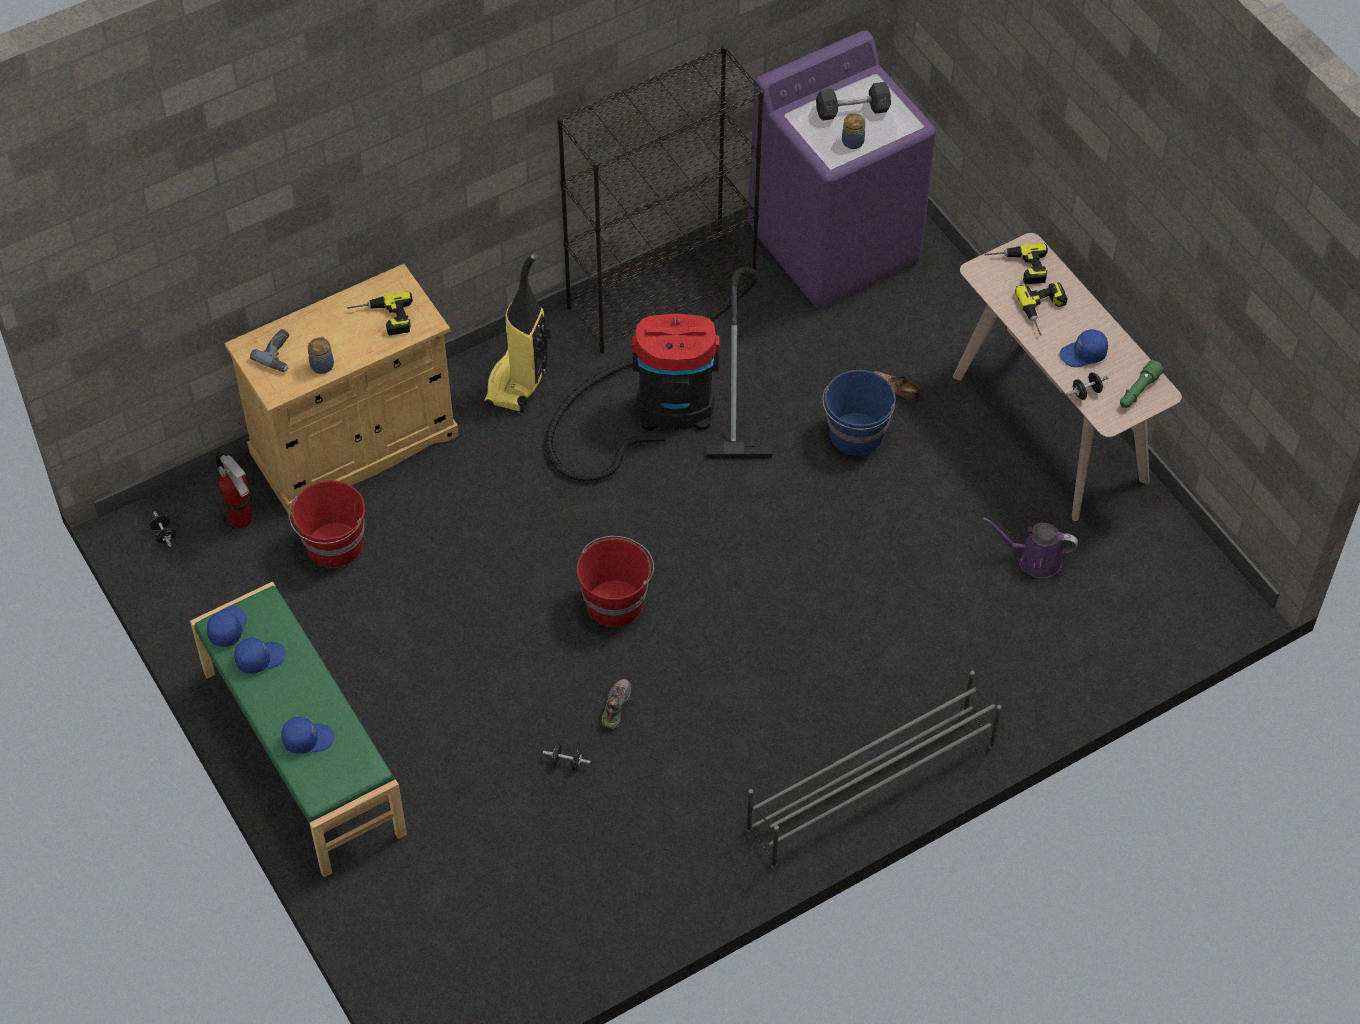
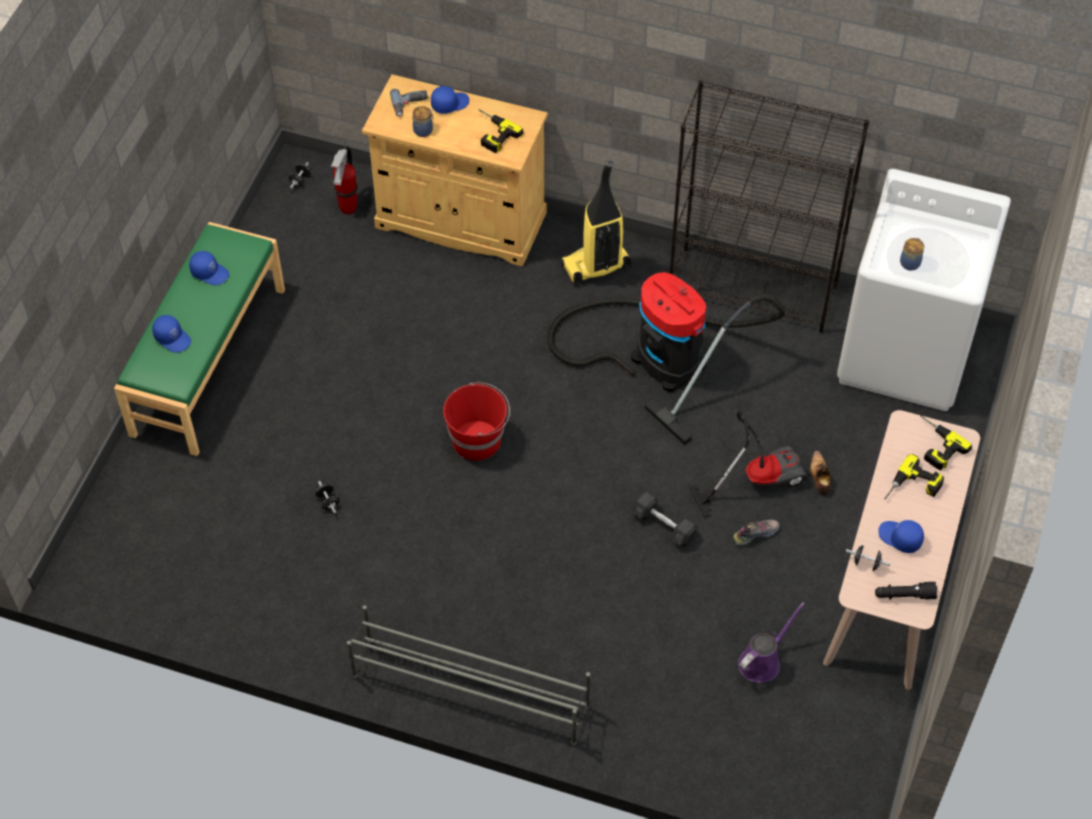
camera: 50 degrees right, 0 degrees up
blue cap [207,606,246,647] -> blue cap moved to [431,86,469,114]
red bucket [289,480,365,568] -> none
shoe [601,679,631,729] -> shoe moved to [733,520,780,546]
purple washing machine [748,30,936,308] -> white washing machine [837,169,1011,411]
grey dumbbell [816,82,891,121] -> grey dumbbell moved to [632,492,698,547]
blue bucket [823,370,896,456] -> vacuum cleaner [689,411,807,518]
purple watering can [983,517,1078,579] -> purple watering can turned 75 degrees clockwise [738,603,805,683]
green flashlight [1120,360,1164,408] -> black flashlight [875,582,938,600]

